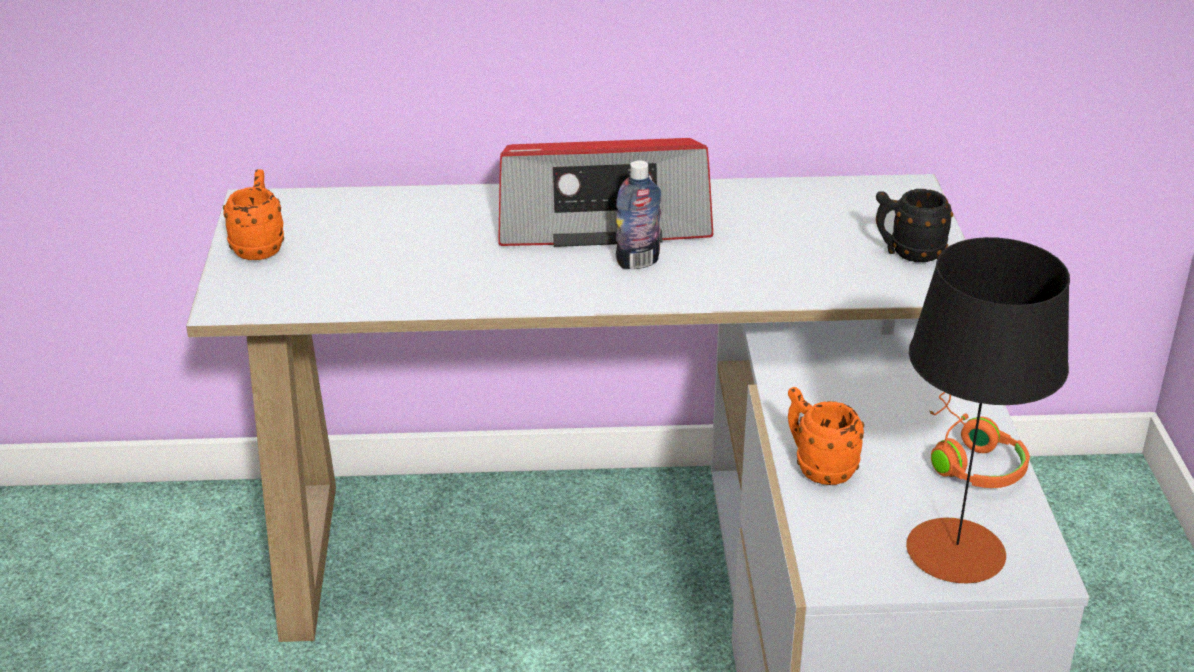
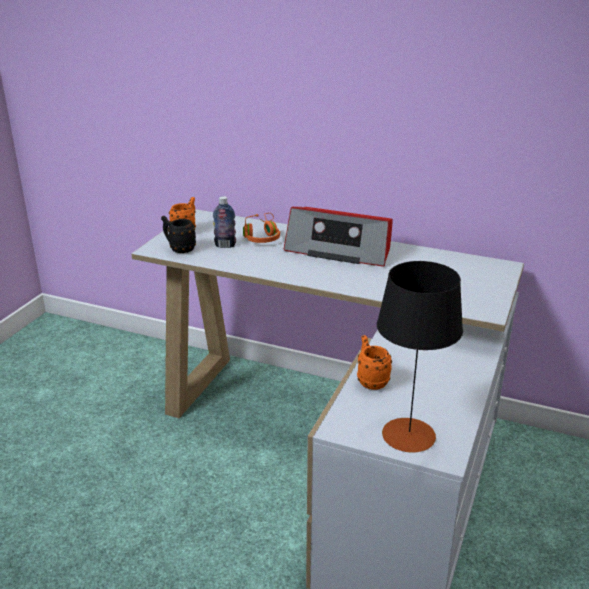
camera: 25 degrees right, 5 degrees down
bottle [616,160,661,269] -> bottle moved to [213,196,236,248]
black mug [876,189,953,262] -> black mug moved to [161,216,196,253]
orange headphones [929,392,1030,488] -> orange headphones moved to [243,213,280,243]

